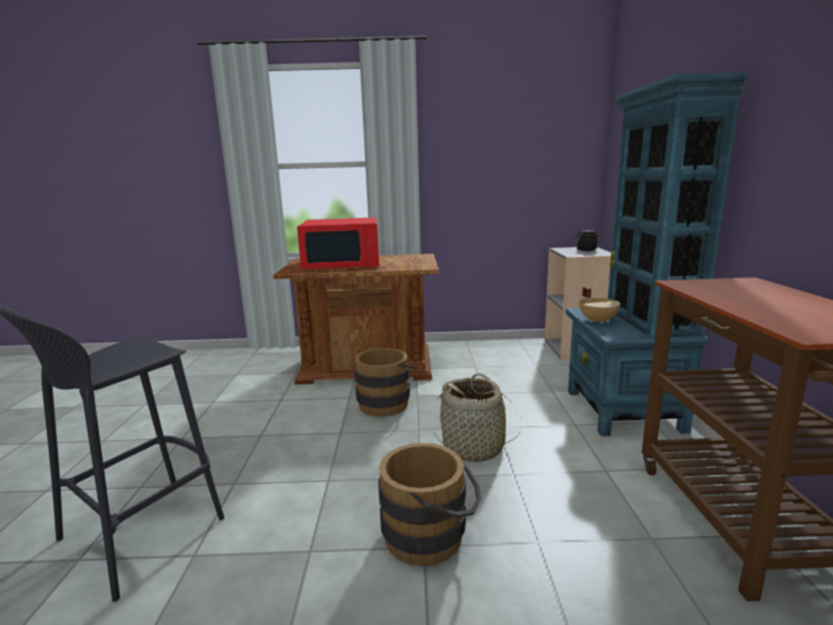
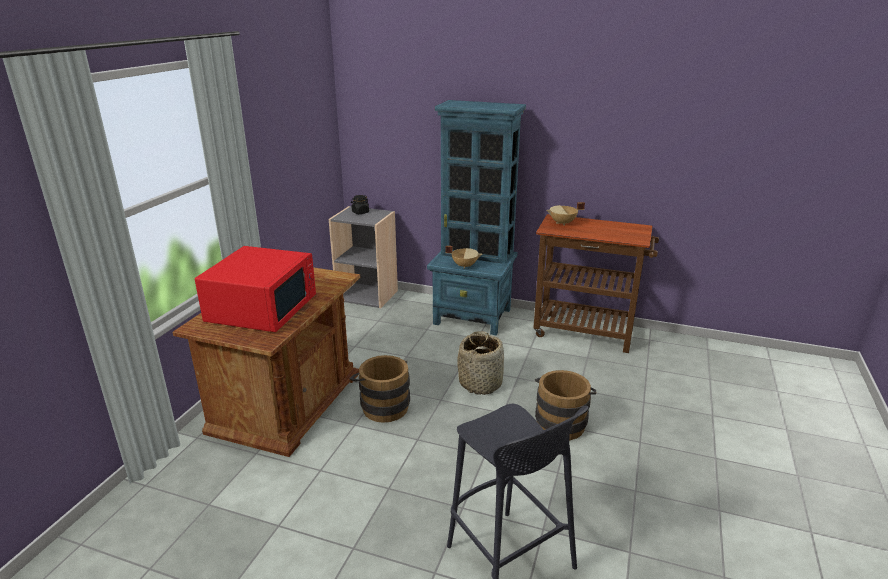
camera: 70 degrees left, 10 degrees up
none -> beige cooking pot [546,202,585,226]

